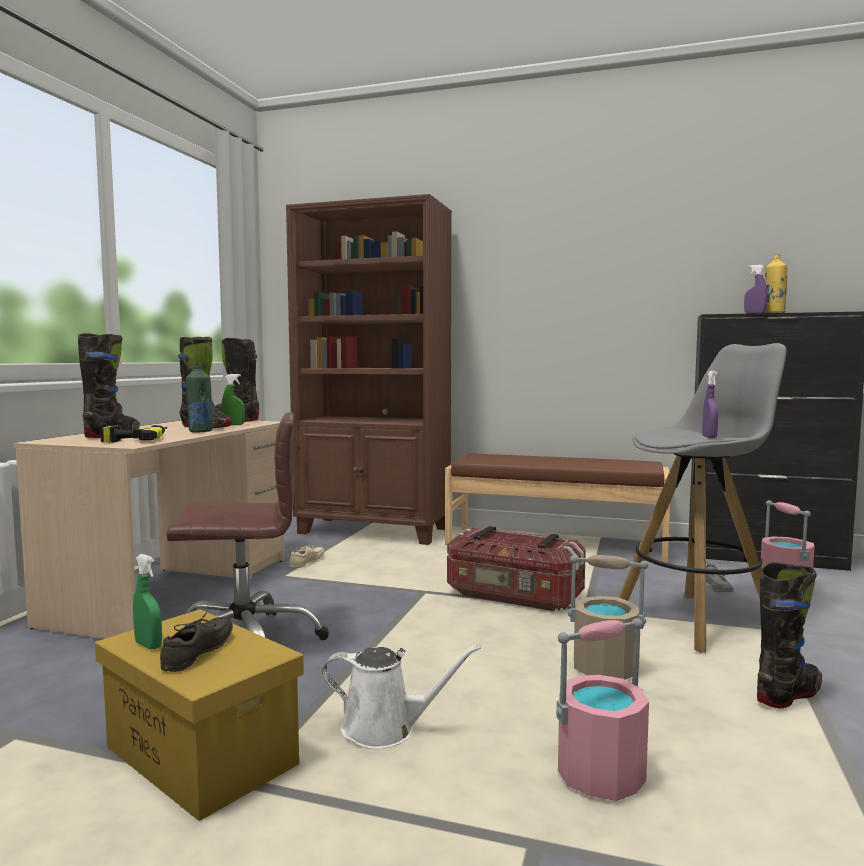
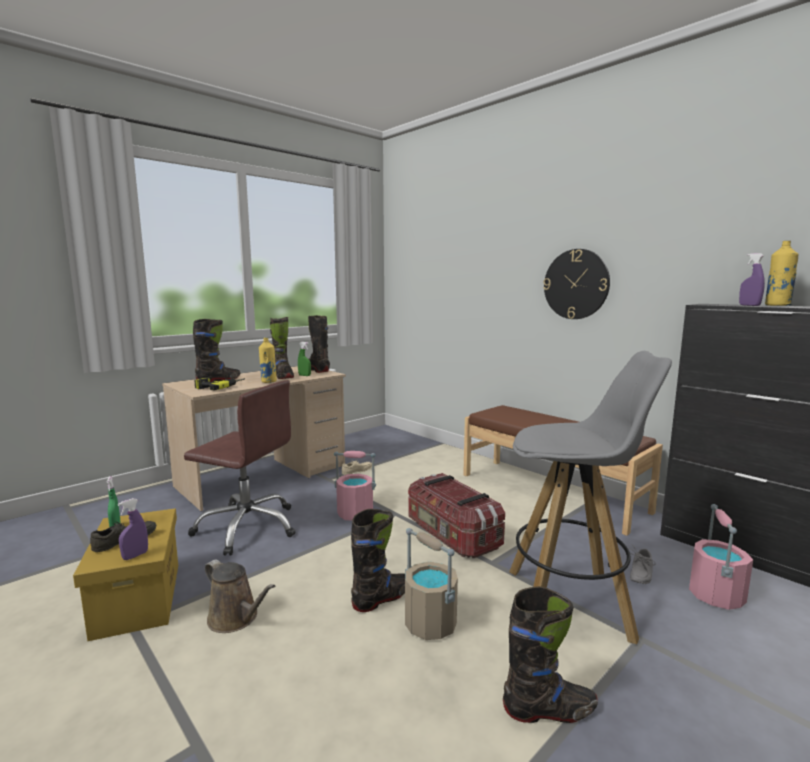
camera: 30 degrees right, 5 degrees up
green bottle [186,363,213,433] -> yellow bottle [259,337,277,383]
brown bookcase [286,194,452,545] -> none
white watering can [322,645,481,749] -> brown watering can [205,559,275,633]
pink bucket [556,618,649,801] -> pink bucket moved to [334,451,376,520]
purple spray bottle [702,371,718,438] -> purple spray bottle moved to [118,498,148,560]
none -> black boot [351,509,405,612]
none -> wall clock [543,249,610,319]

